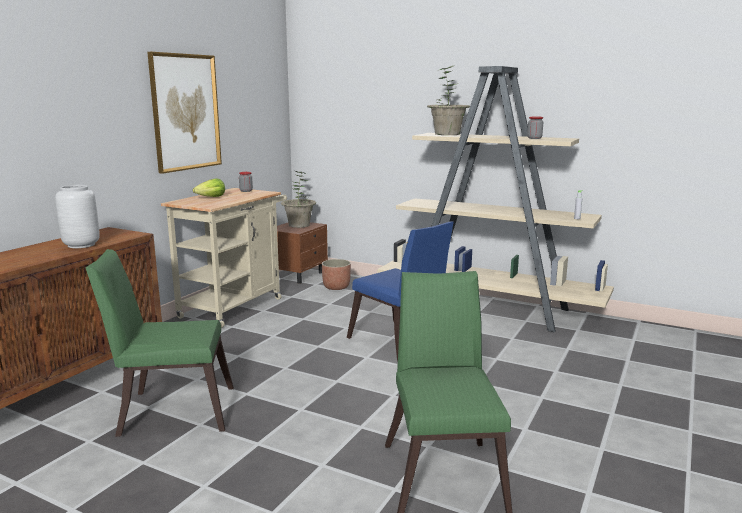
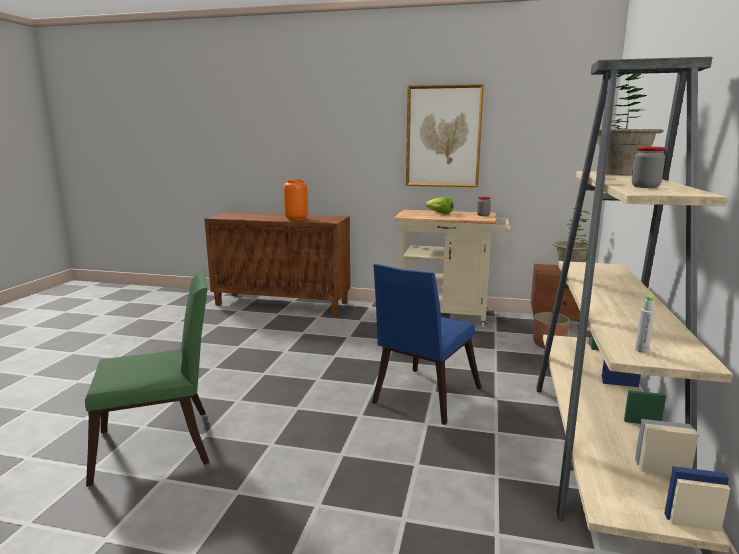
camera: 75 degrees right, 0 degrees up
grey vase [55,185,100,248] -> orange vase [284,179,308,221]
green chair [86,249,234,437] -> none

